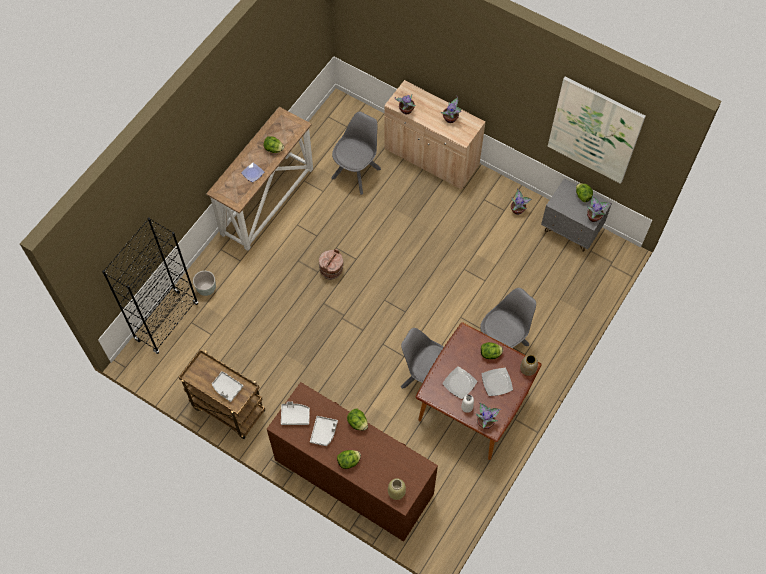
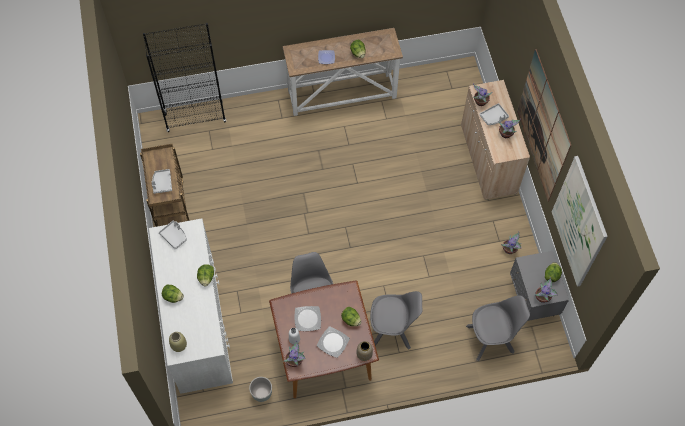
camera: 45 degrees right, 0 degrees up
grey planter [193,271,216,296] -> grey planter moved to [249,377,272,402]
brown dresser [267,382,438,541] -> white dresser [149,218,233,394]
grey tray [310,416,338,446] -> grey tray moved to [479,103,509,125]
brown bucket [319,249,344,280] -> none
grey chair [331,112,381,195] -> grey chair moved to [466,295,530,361]
none -> picture [517,49,571,202]

